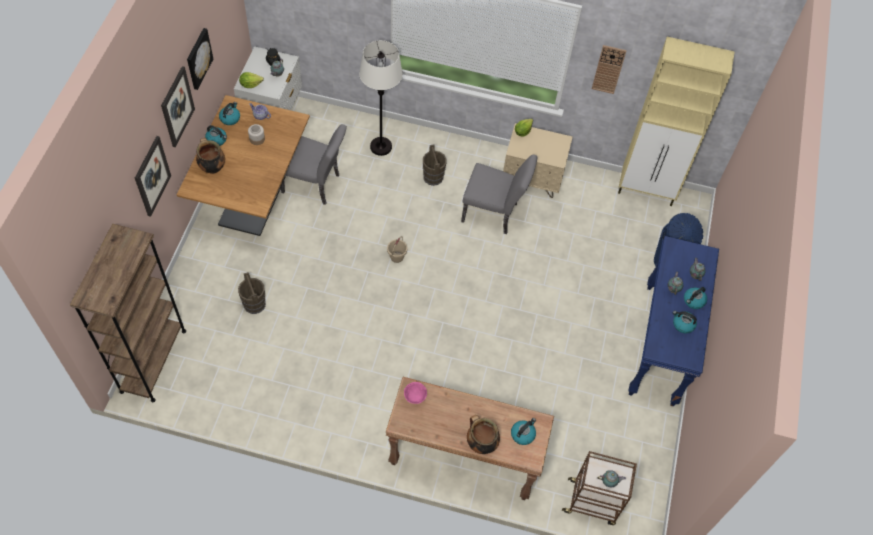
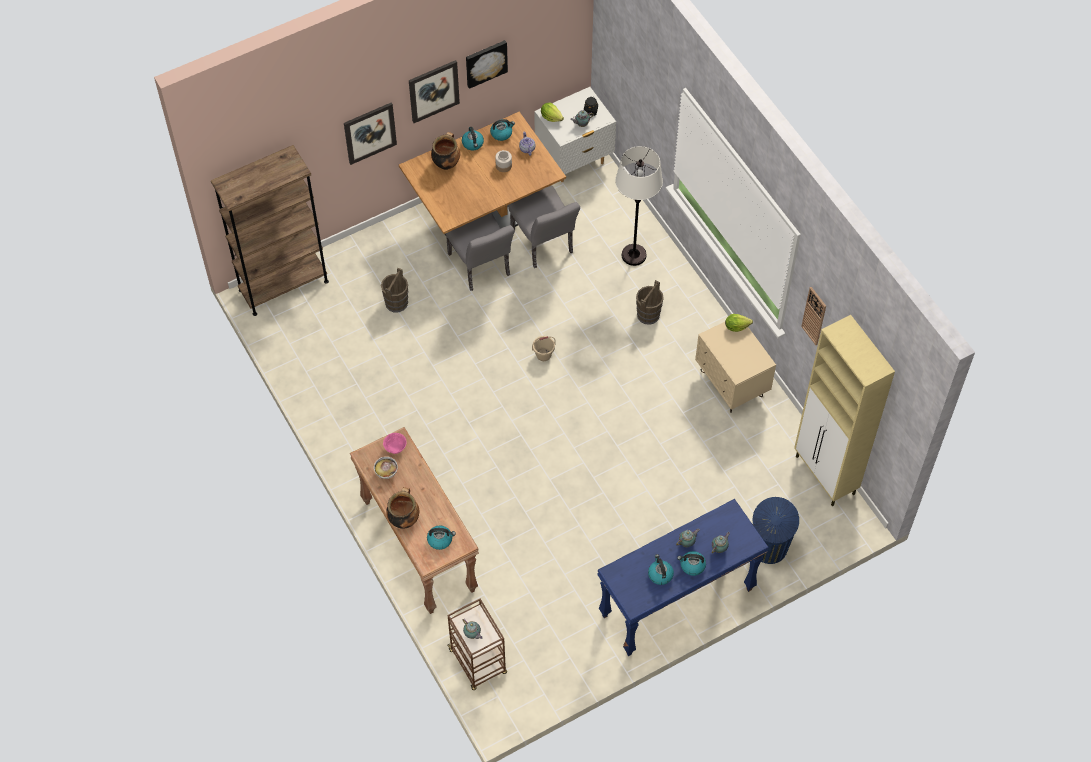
camera: 50 degrees right, 0 degrees up
grey chair [461,155,538,234] -> grey chair moved to [445,213,515,291]
none -> bowl [374,457,398,479]

